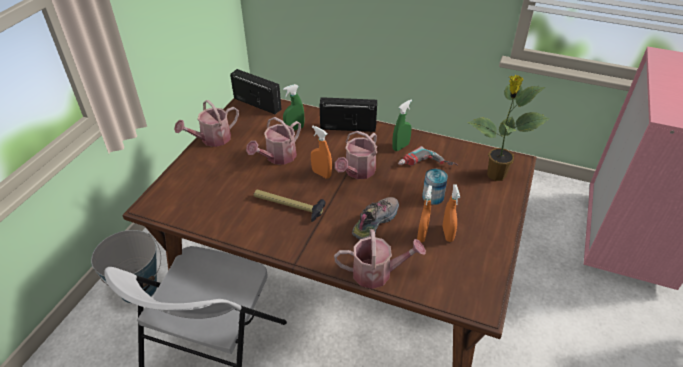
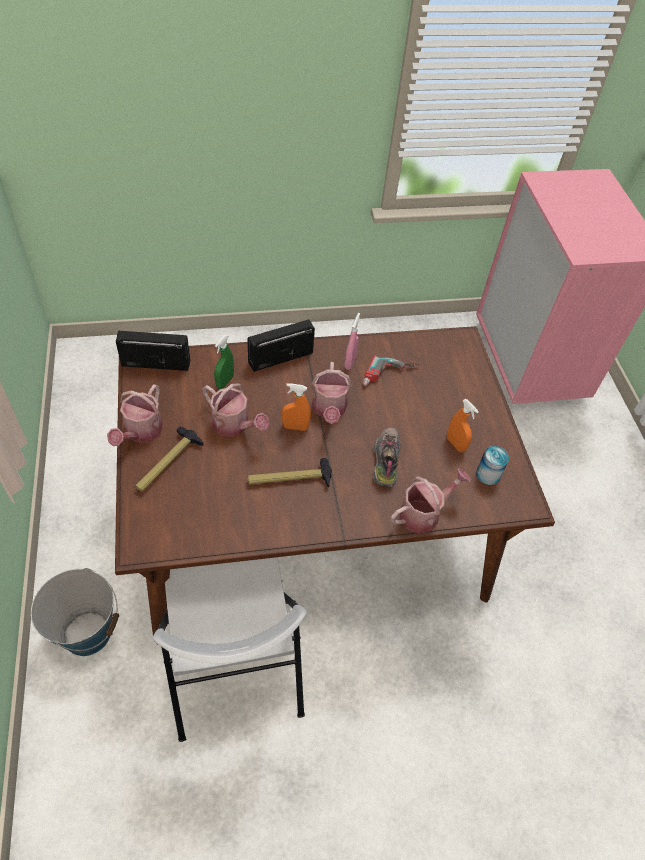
camera: 35 degrees left, 10 degrees up
watering can [246,117,301,165] -> watering can turned 60 degrees counterclockwise [202,383,269,437]
green spray bottle [392,100,412,151] -> pink spray bottle [344,313,360,370]
orange spray bottle [417,185,432,242] -> none
can [422,169,448,205] -> can moved to [476,446,509,485]
potted plant [467,75,550,181] -> none
none -> hammer [135,427,203,492]

